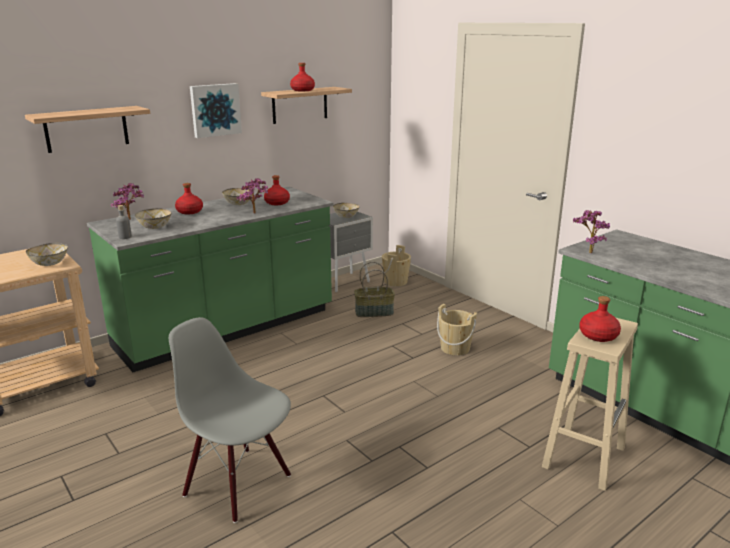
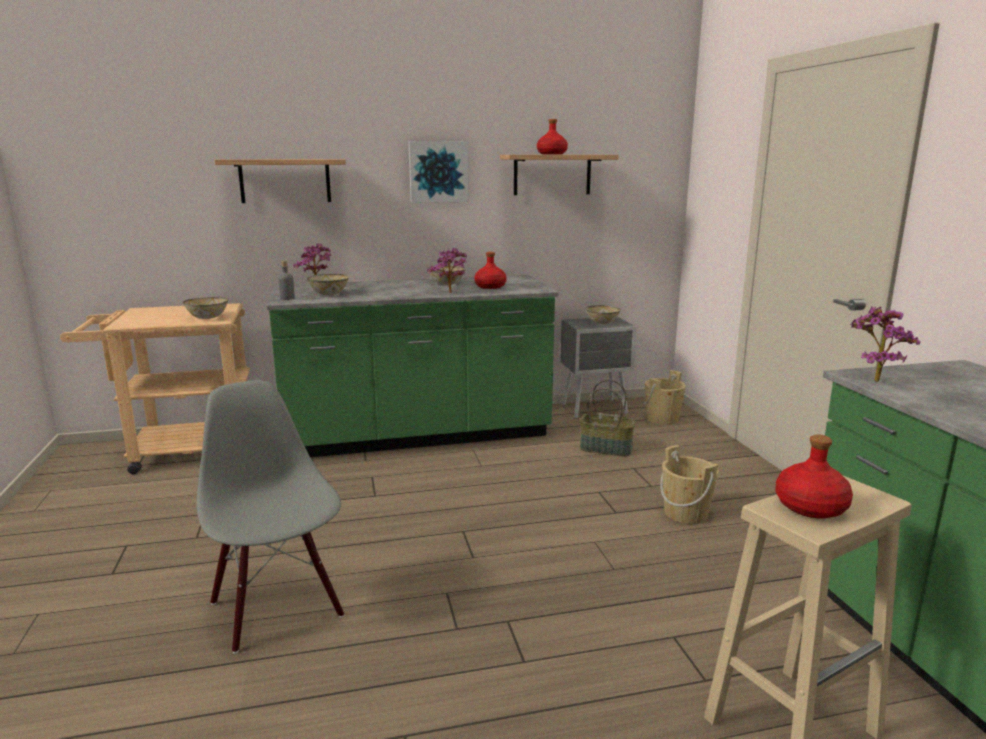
camera: 25 degrees right, 5 degrees down
red bottle [175,183,203,214] -> none

